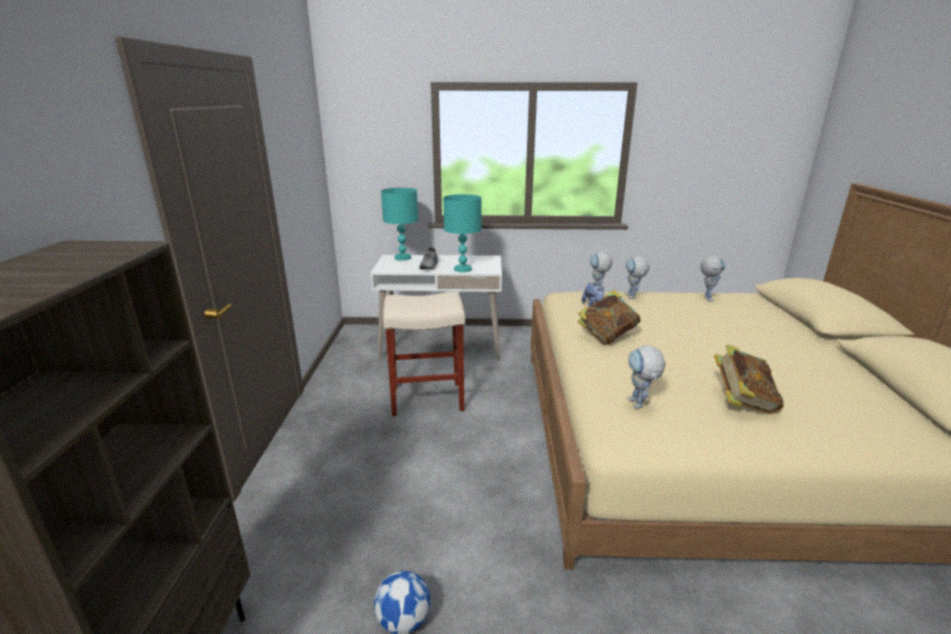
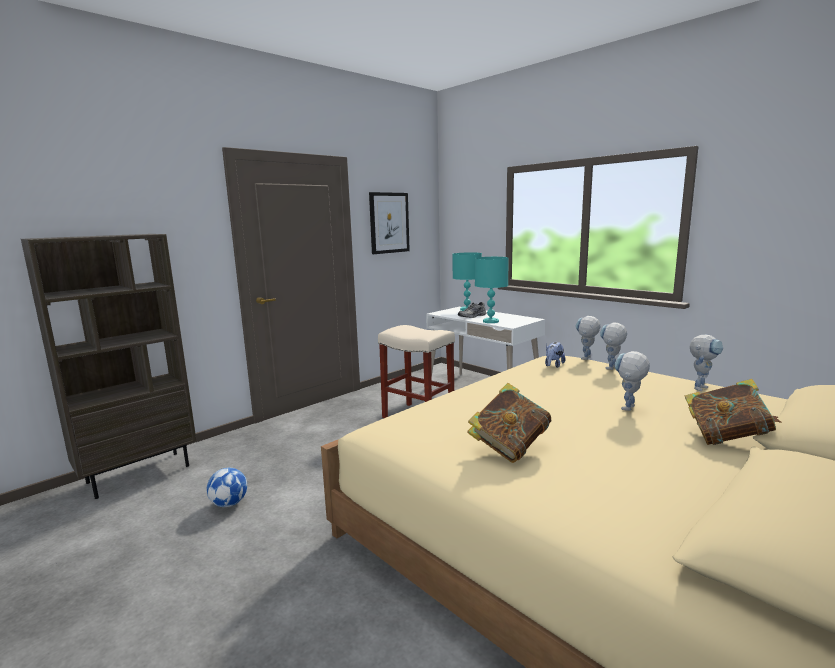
camera: 45 degrees right, 10 degrees down
book [578,290,641,346] -> book moved to [685,379,782,445]
toy robot [628,345,666,409] -> toy robot moved to [615,351,650,411]
none -> picture [369,192,410,254]

